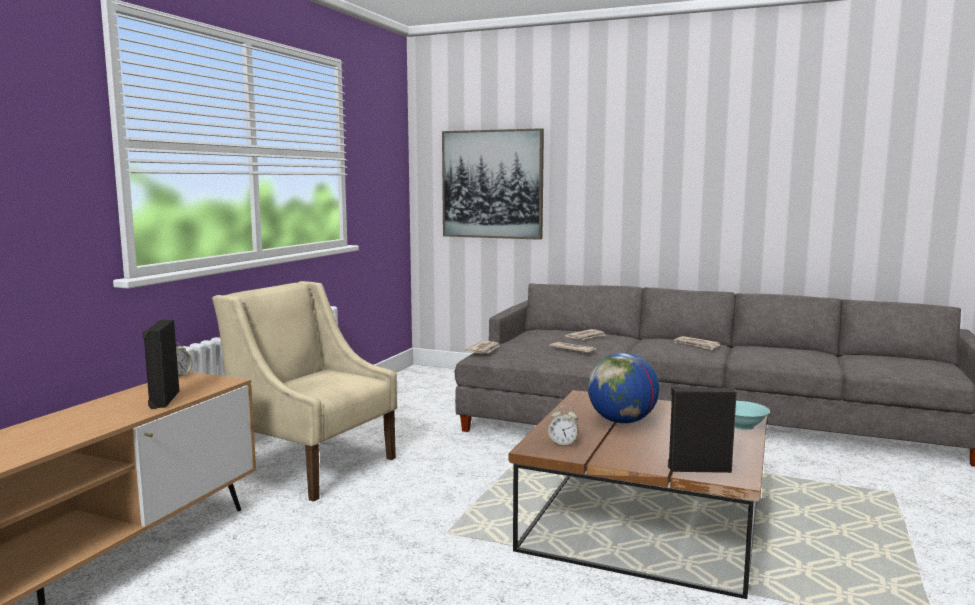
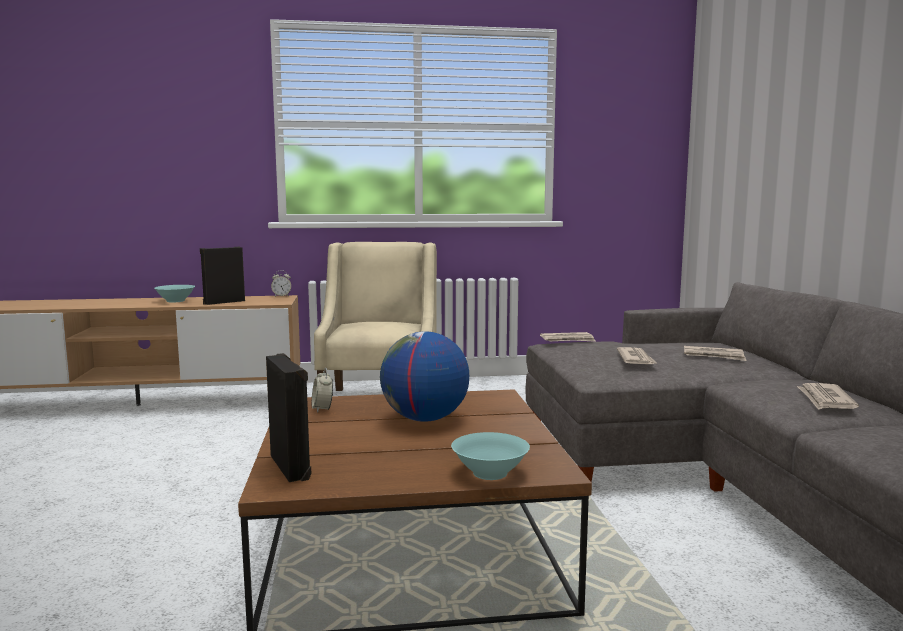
camera: 60 degrees right, 0 degrees up
picture [442,128,544,240] -> none
none -> turquoise bowl [154,285,195,303]

